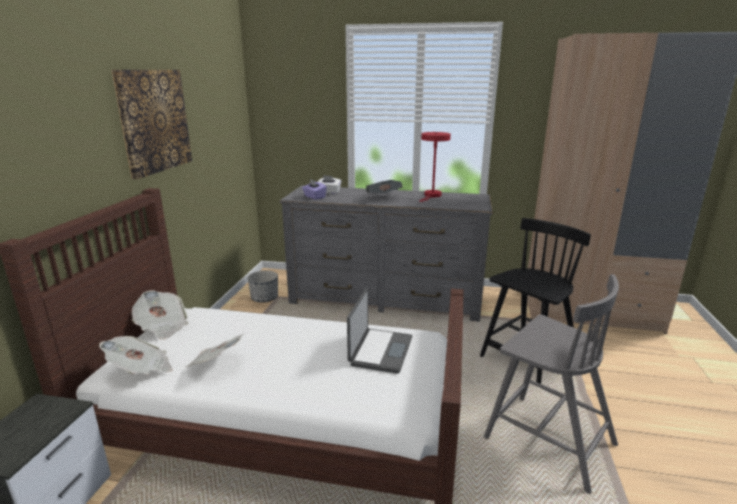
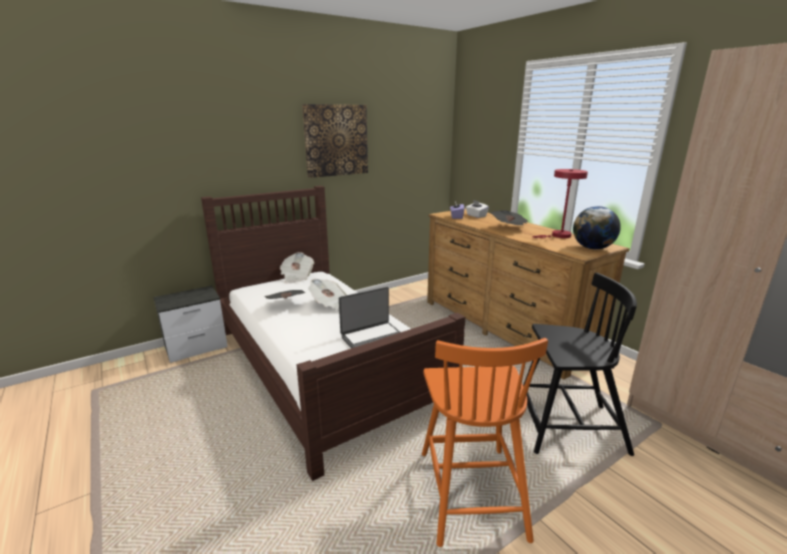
camera: 45 degrees right, 0 degrees up
newspaper [99,336,173,375] -> newspaper moved to [308,279,347,311]
planter [248,270,278,303] -> none
grey dresser [280,185,493,322] -> brown dresser [427,208,630,380]
grey chair [484,274,619,494] -> orange chair [422,338,548,547]
none -> globe [573,206,621,249]

